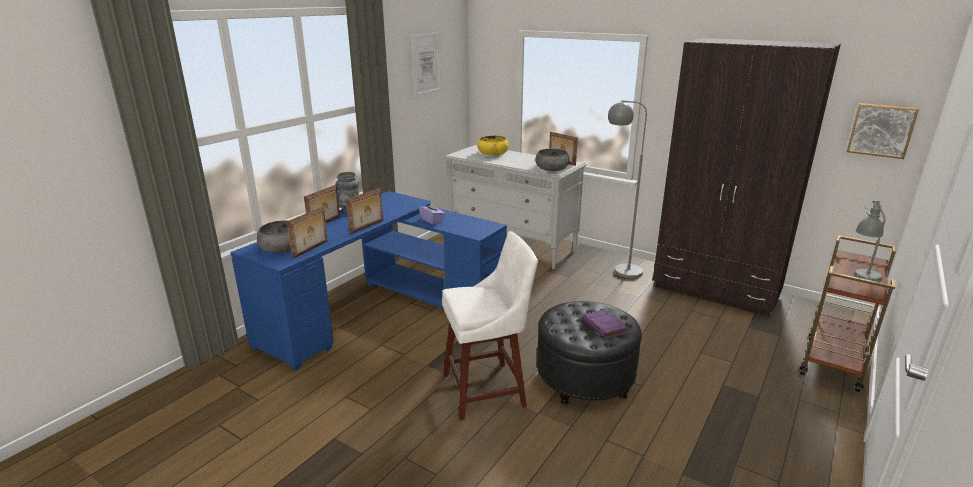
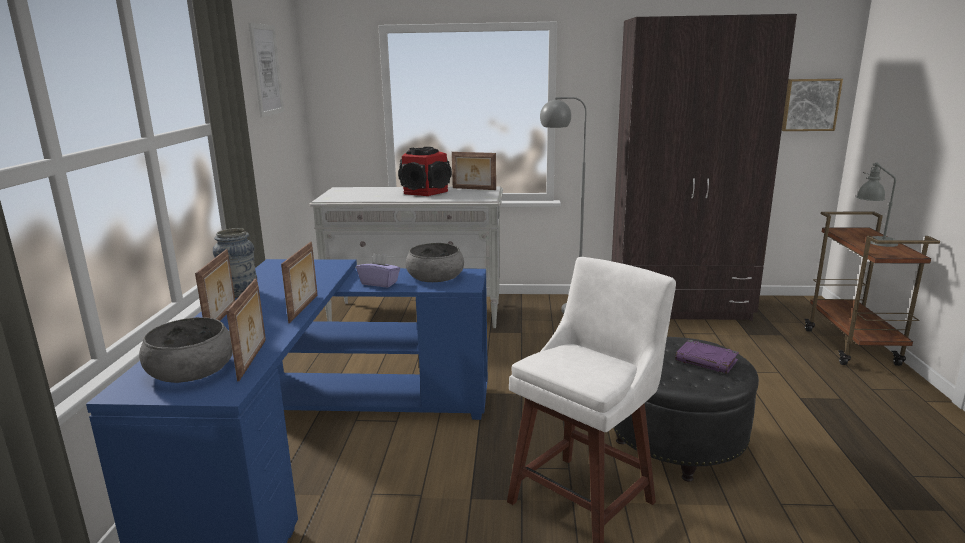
camera: 30 degrees left, 5 degrees down
yellow bowl [477,136,509,156] -> none
grey bowl [535,149,570,171] -> grey bowl moved to [405,243,464,282]
none -> speaker [398,147,452,196]

